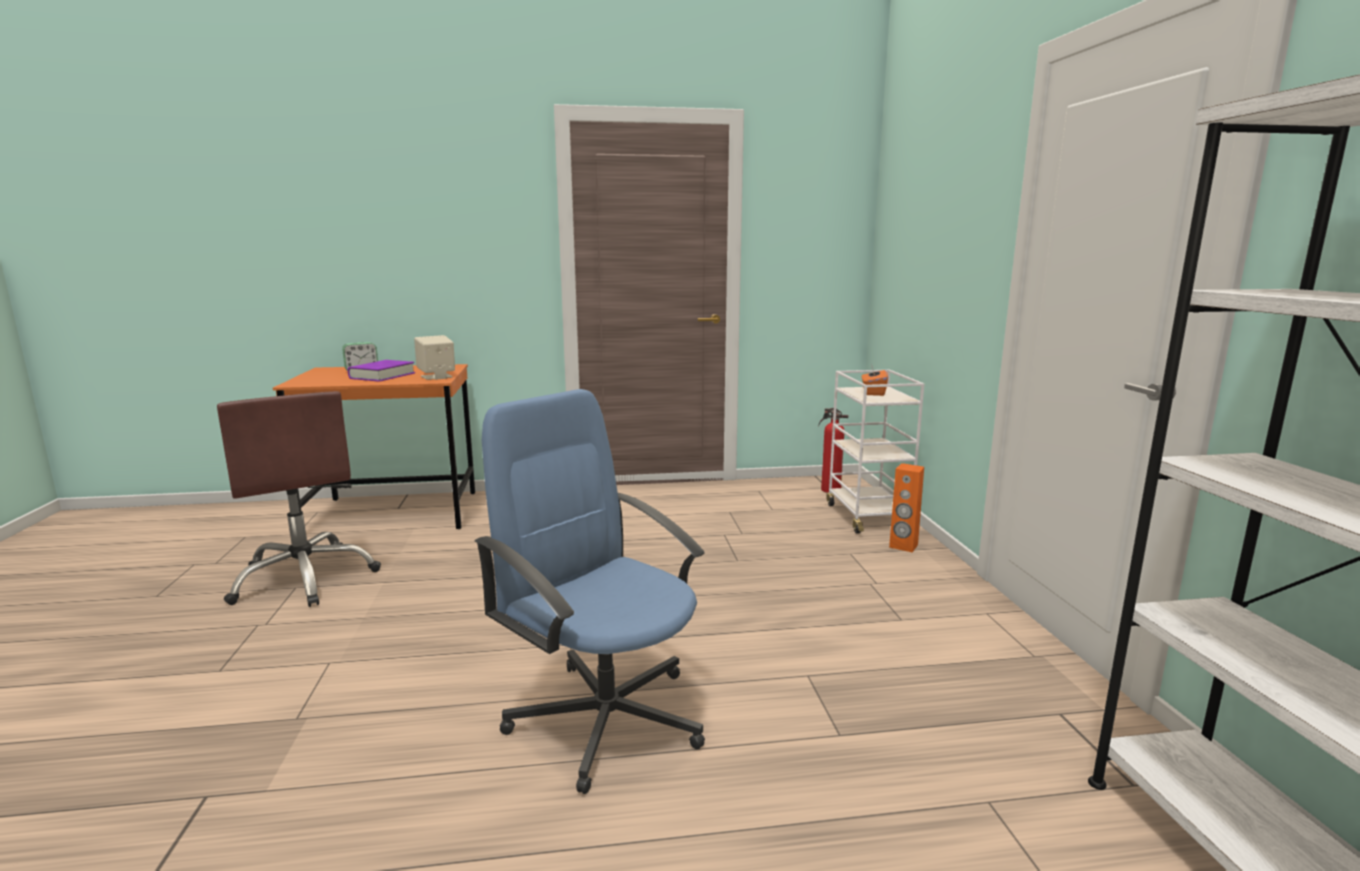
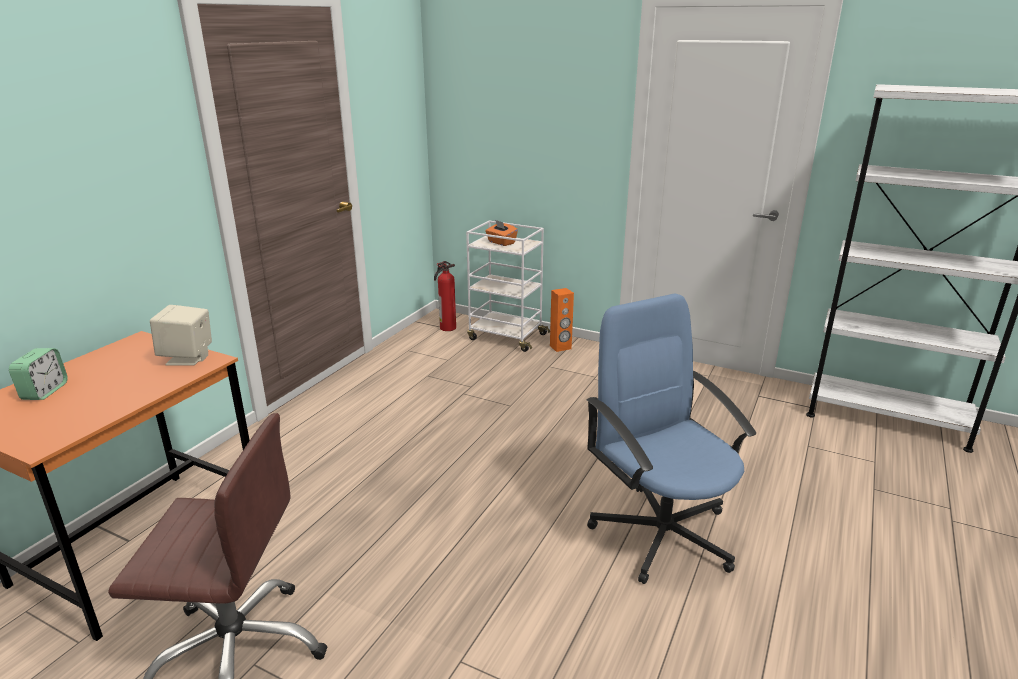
camera: 55 degrees left, 10 degrees up
purple book [348,360,415,382] -> none
blue office chair [474,389,705,794] -> blue office chair turned 75 degrees clockwise [587,294,756,584]

